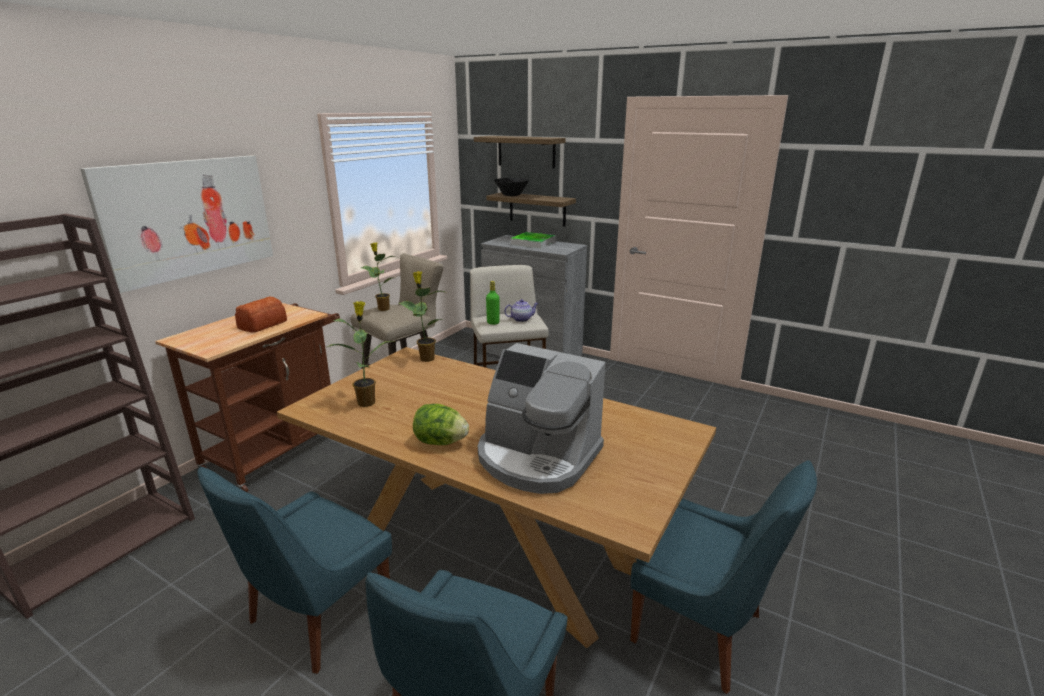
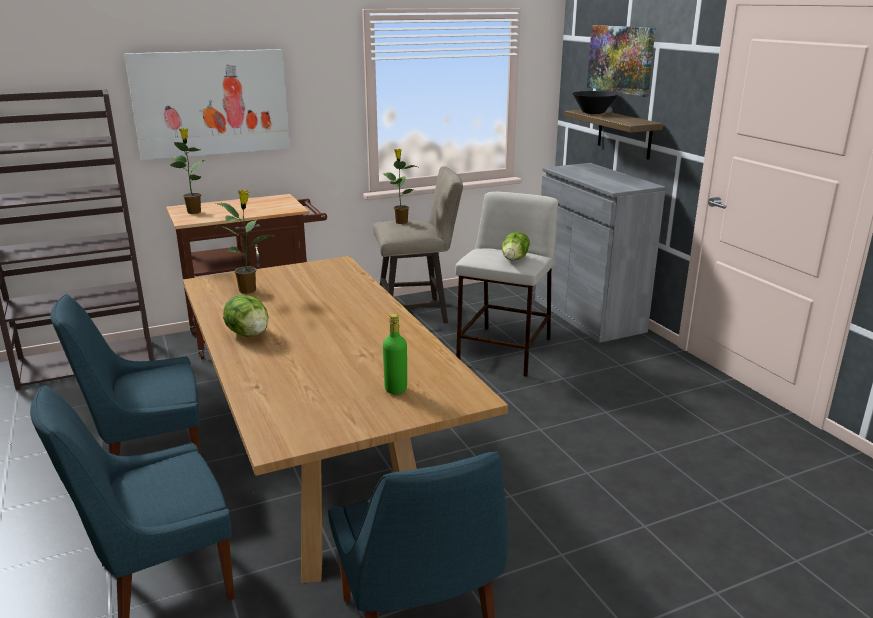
camera: 35 degrees right, 0 degrees up
bread [235,297,287,332] -> none
potted plant [399,271,448,362] -> potted plant moved to [168,128,206,214]
shelf [474,136,566,169] -> picture [587,25,656,97]
coffee machine [478,343,605,494] -> none
green bottle [486,281,500,325] -> green bottle moved to [383,314,407,395]
teapot [504,299,538,322] -> lettuce [502,232,530,261]
tray [511,232,555,248] -> none

